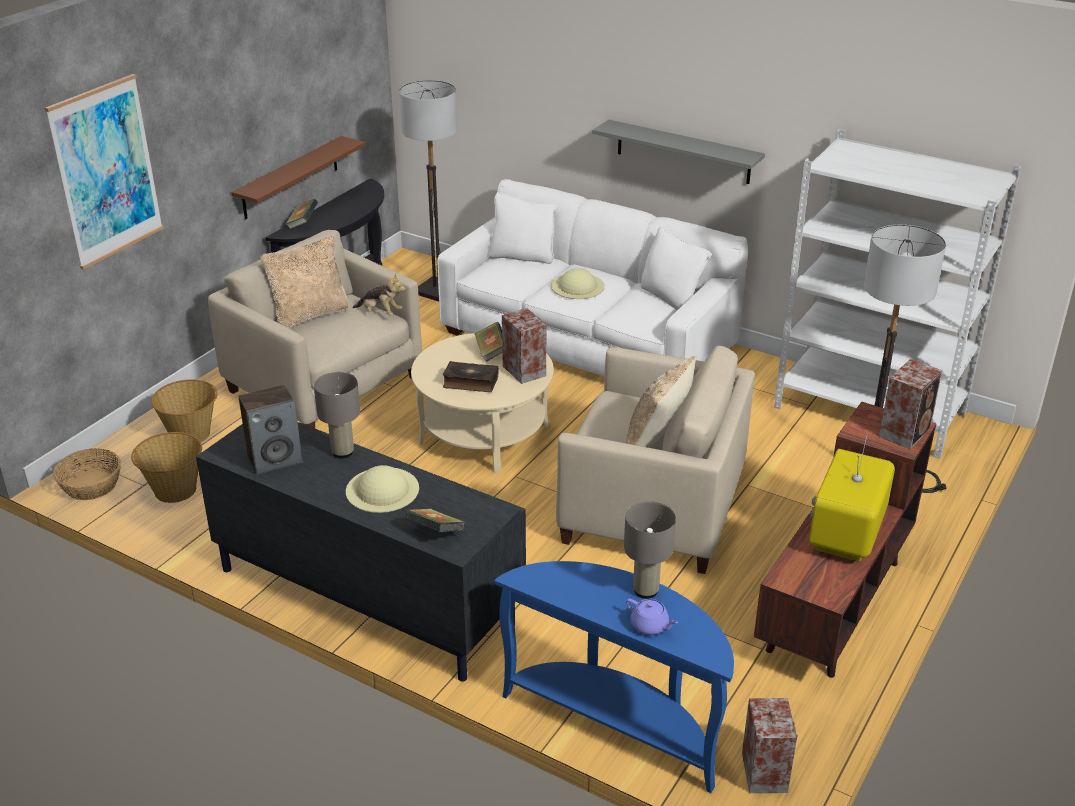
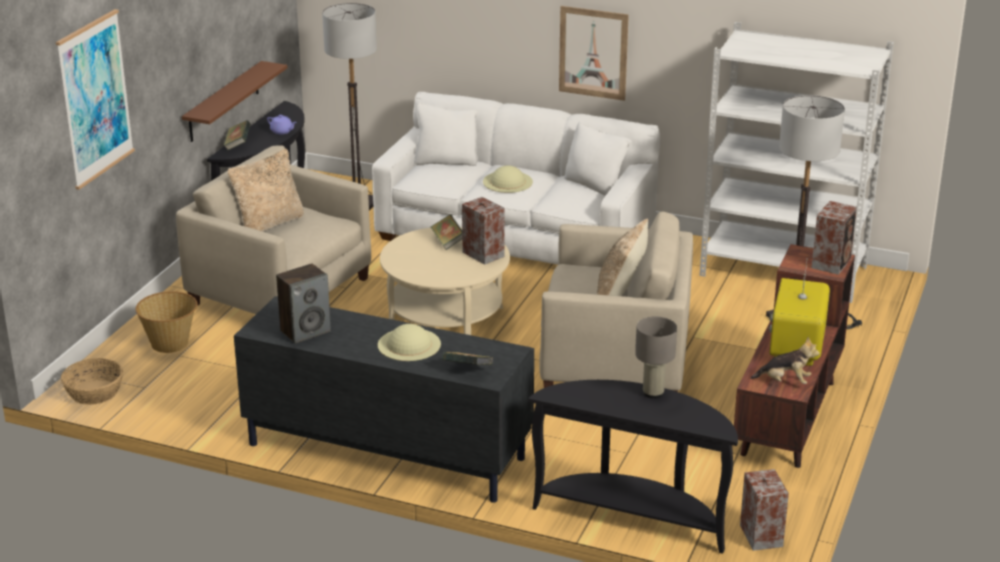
camera: 10 degrees left, 5 degrees down
basket [131,432,202,503] -> none
grey table lamp [314,372,360,459] -> none
plush toy [353,273,406,315] -> plush toy moved to [750,337,820,384]
book [443,361,498,392] -> none
blue console table [494,561,734,793] -> black console table [528,380,738,554]
grey shelf [593,119,765,184] -> picture [559,6,629,101]
purple teapot [626,599,678,635] -> purple teapot moved to [267,115,297,134]

